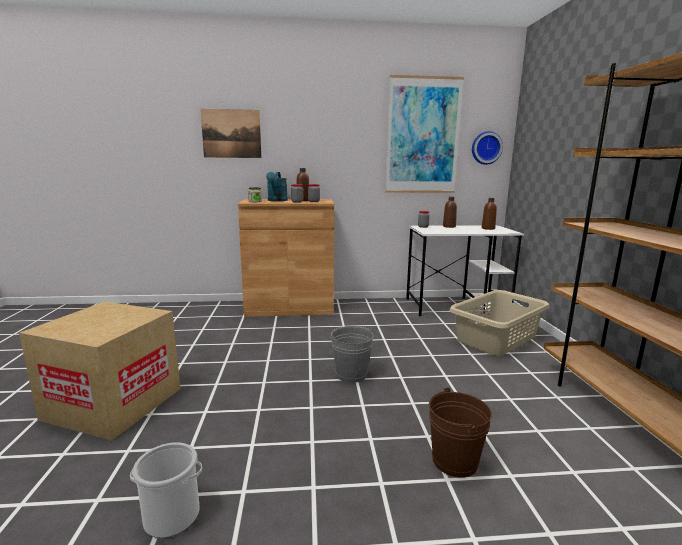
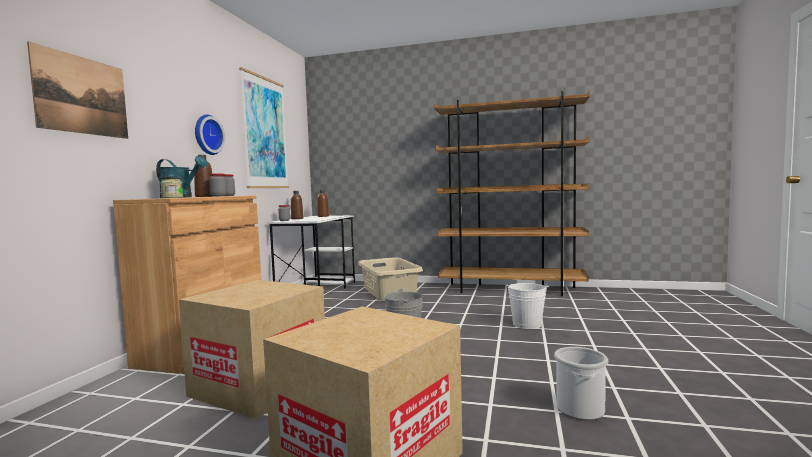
camera: 70 degrees left, 10 degrees down
brown bucket [429,388,492,478] -> white bucket [506,283,549,329]
wall clock [472,131,503,165] -> wall clock moved to [195,114,225,155]
none -> cardboard box [179,280,325,419]

